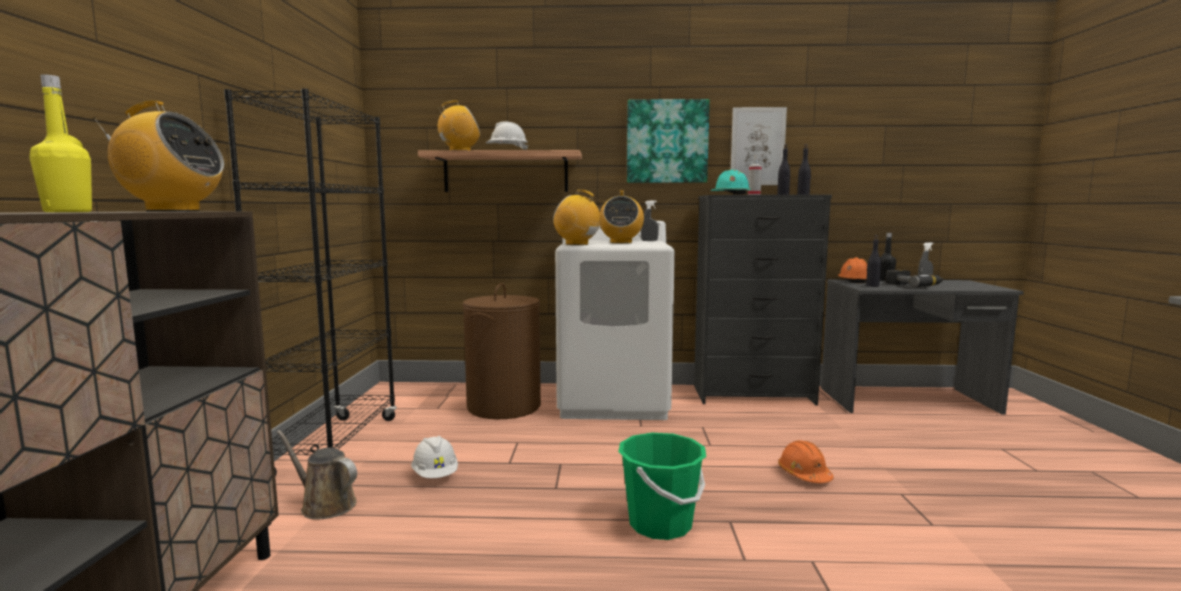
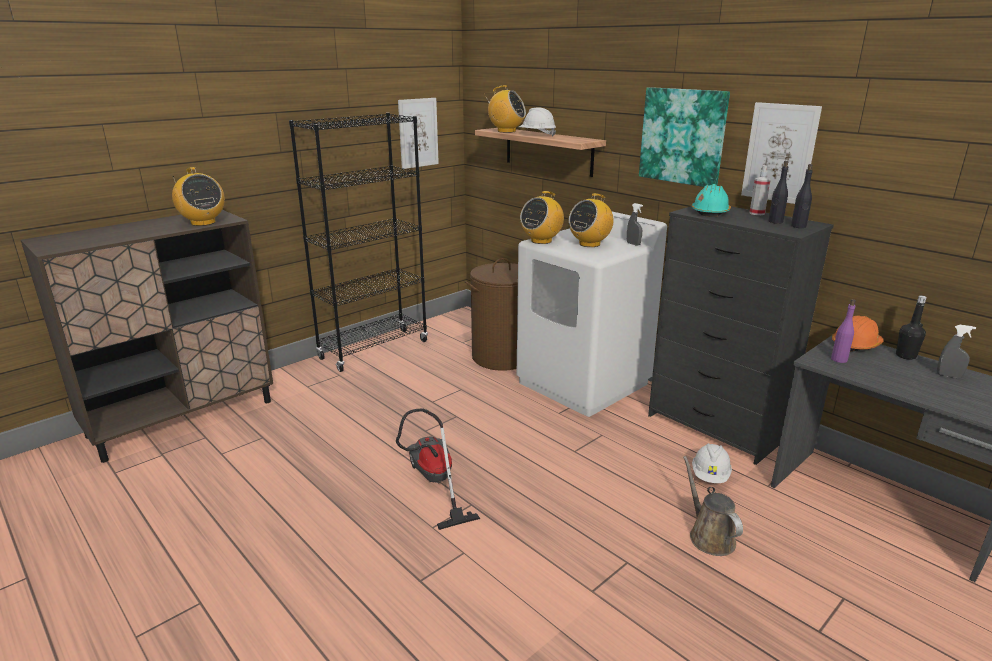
camera: 45 degrees right, 15 degrees up
yellow bottle [29,74,92,212] -> none
brown watering can [277,430,357,520] -> brown watering can moved to [683,456,743,556]
white hard hat [411,436,458,478] -> white hard hat moved to [692,443,732,483]
radio [553,190,605,245] -> radio turned 120 degrees counterclockwise [520,191,564,244]
green bucket [618,433,706,540] -> vacuum cleaner [396,408,480,530]
orange hard hat [778,440,834,483] -> none
black bottle [866,235,881,287] -> purple bottle [831,299,856,363]
power drill [885,270,944,287] -> none
none -> picture [398,98,439,169]

